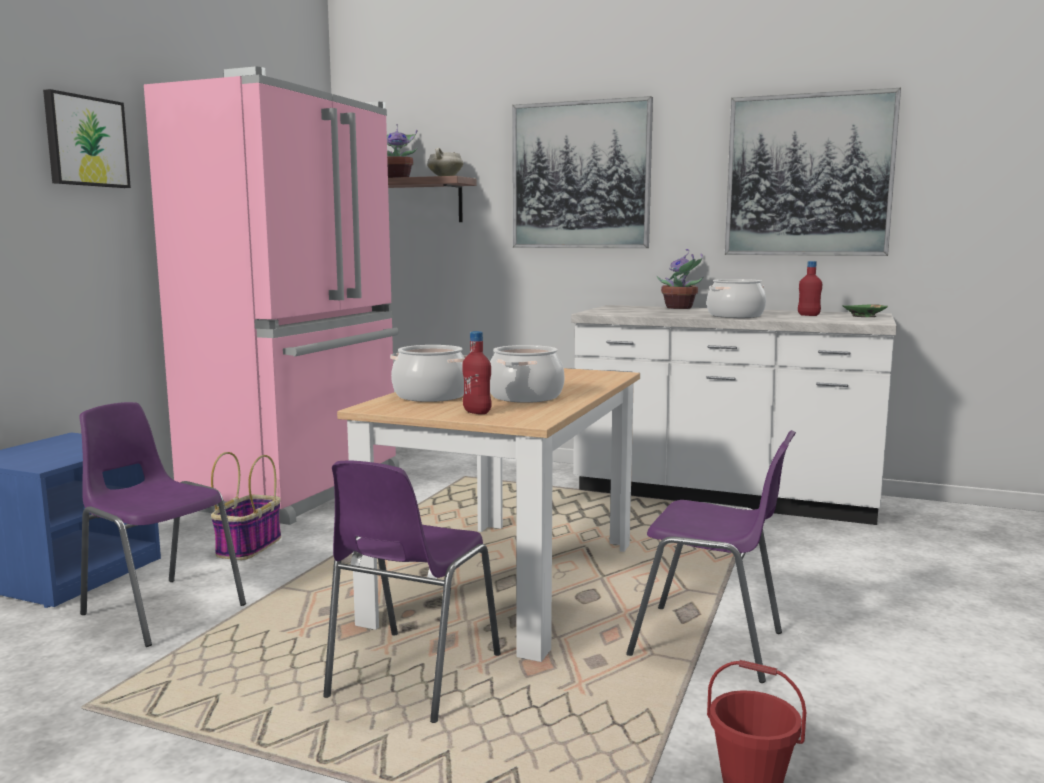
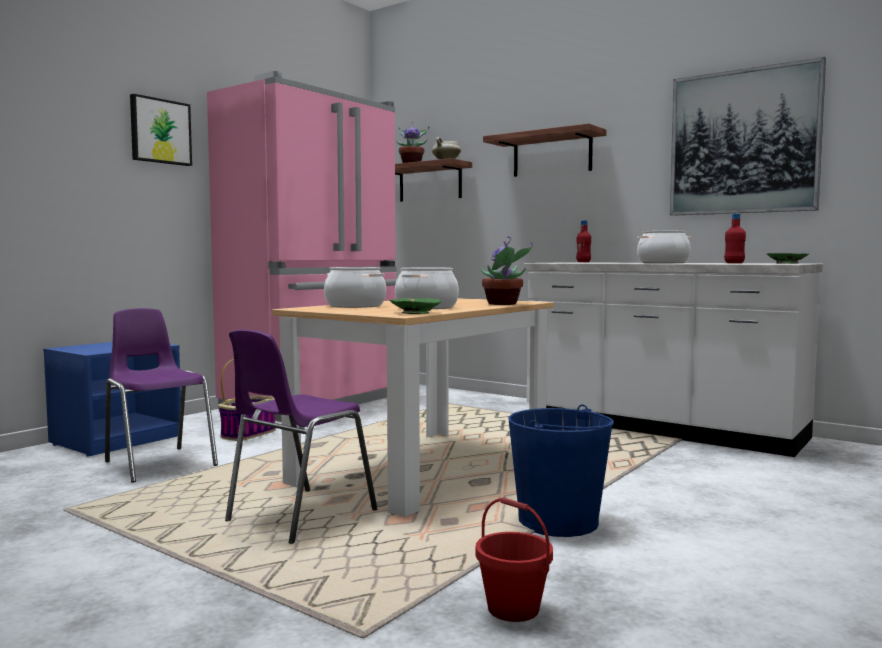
camera: 15 degrees right, 5 degrees down
red bottle [462,331,492,414] -> red bottle moved to [576,220,591,262]
picture [512,96,653,248] -> shelf [483,123,606,177]
purple chair [626,430,796,683] -> blue bucket [508,404,614,537]
potted plant [657,249,704,309] -> potted plant moved to [480,236,533,305]
none -> green bowl [390,298,441,314]

